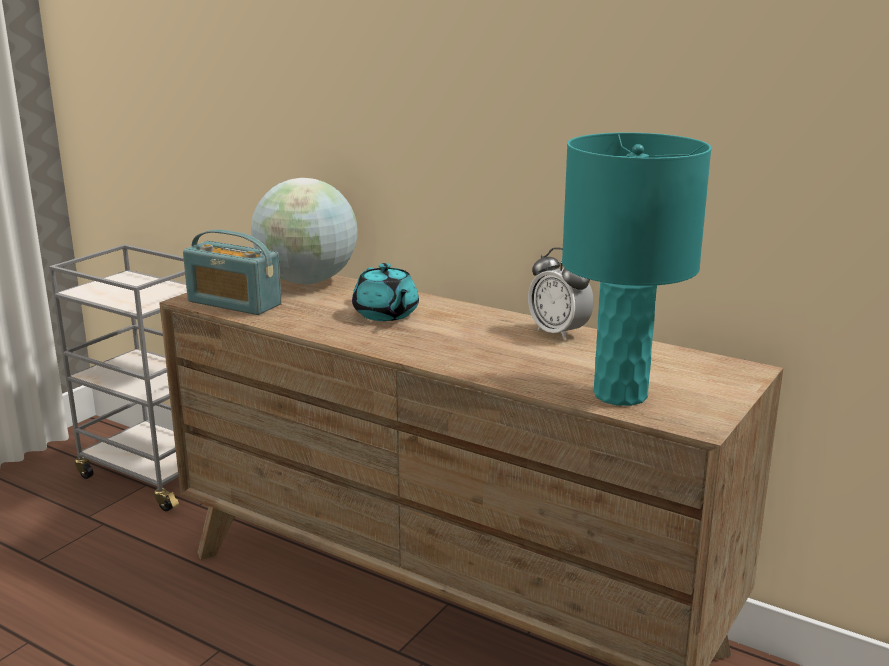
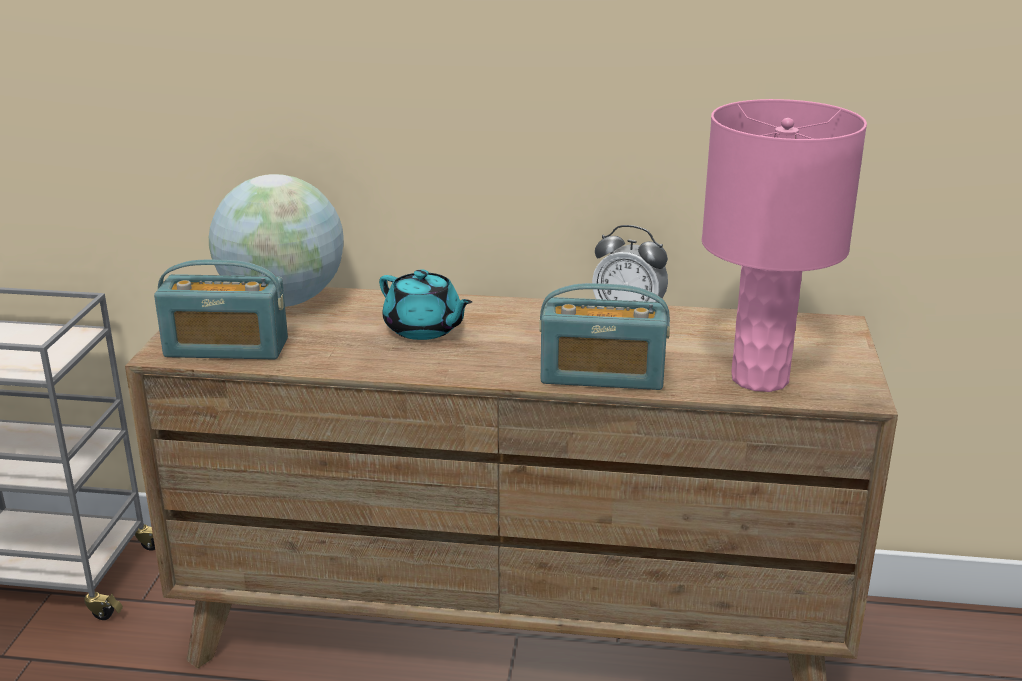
camera: 25 degrees left, 5 degrees up
turquoise table lamp [562,132,712,406] -> pink table lamp [702,99,867,392]
none -> radio [539,283,670,390]

